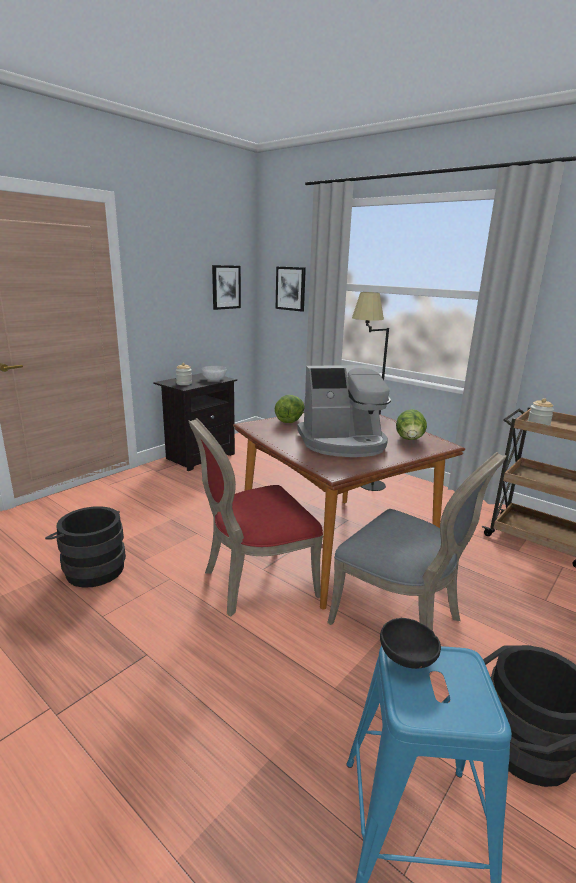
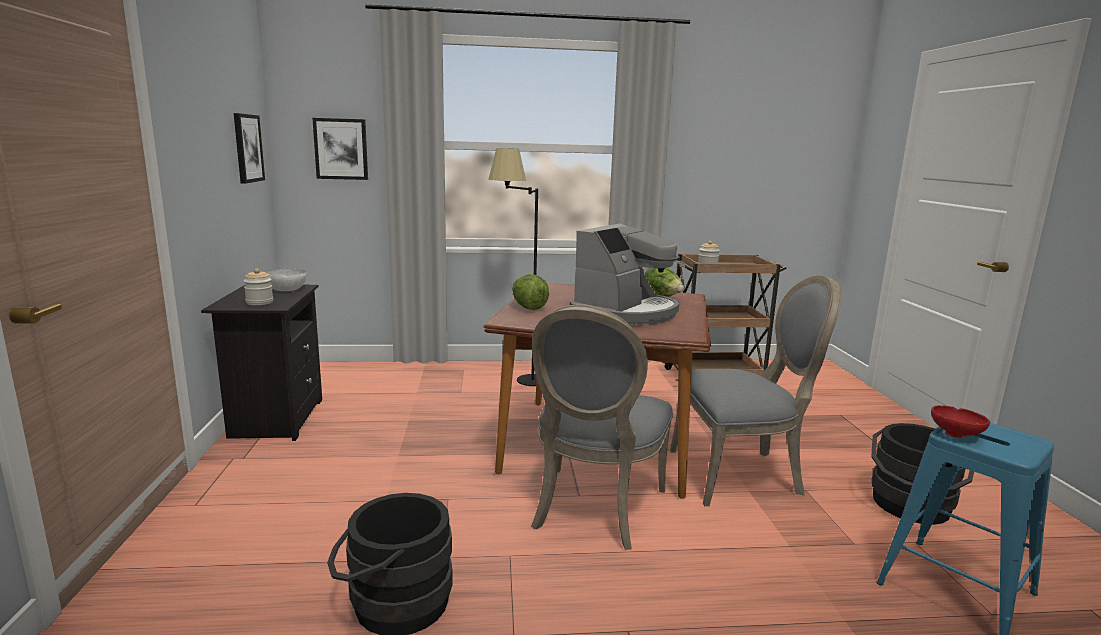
camera: 45 degrees left, 5 degrees down
red chair [188,418,323,616] -> grey chair [531,305,673,550]
black bowl [380,618,441,669] -> red bowl [931,405,990,438]

